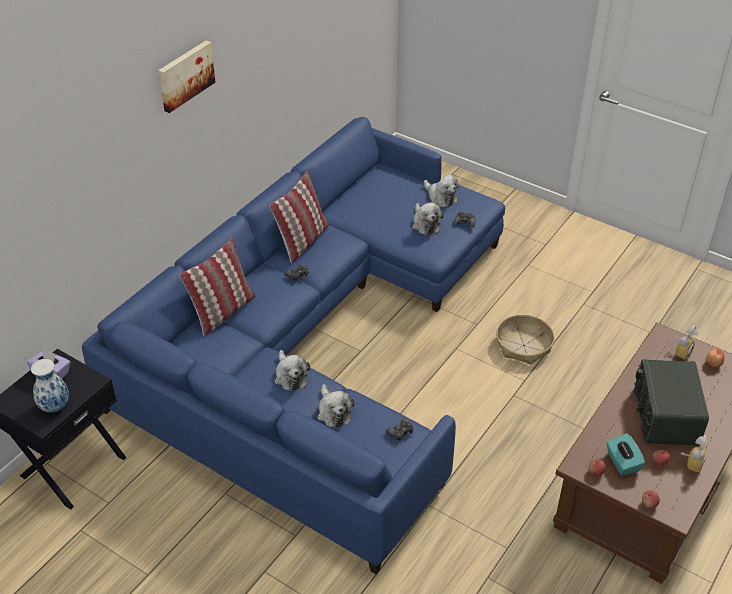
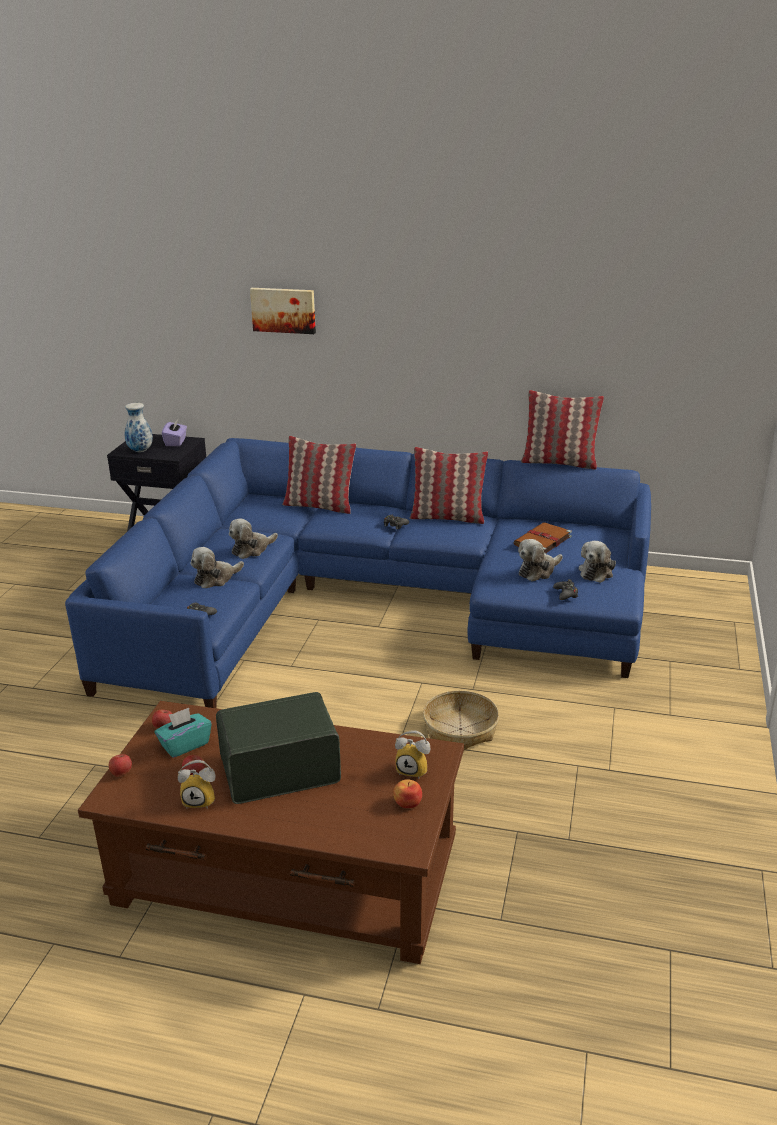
camera: 70 degrees right, 15 degrees down
picture [158,41,215,113] -> picture moved to [250,288,316,334]
none -> brown book [514,523,572,554]
none -> pillow [521,390,604,470]

